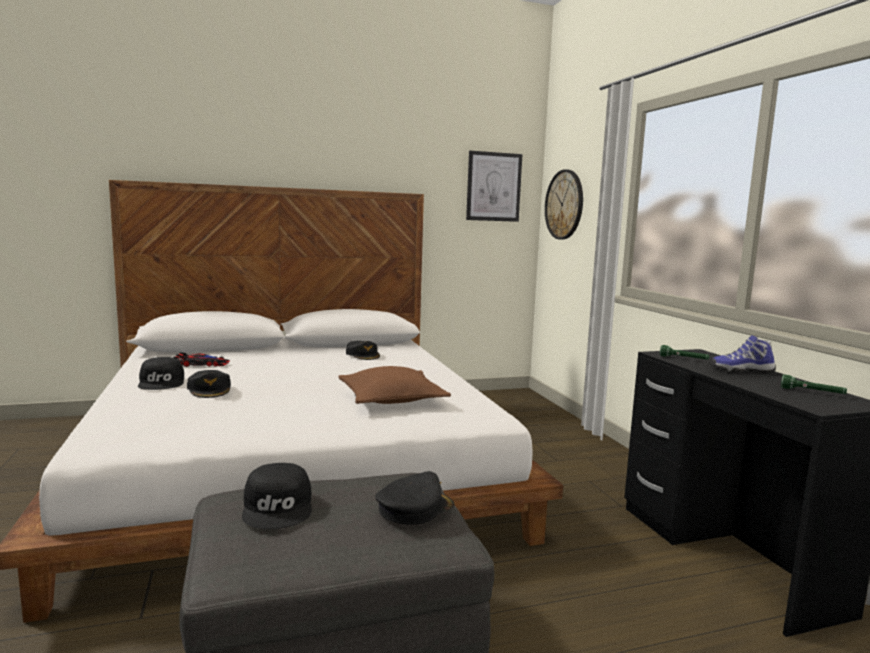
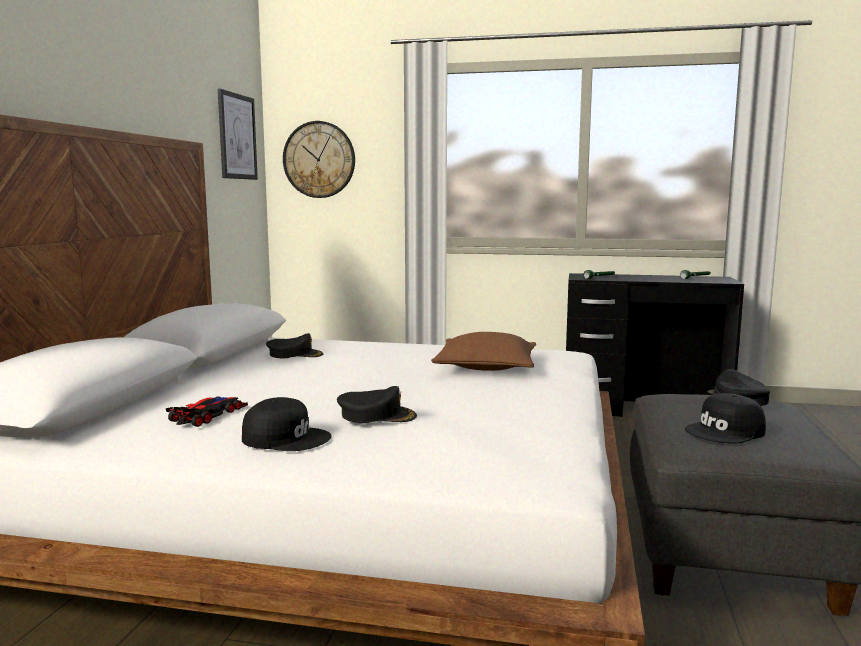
camera: 60 degrees left, 0 degrees up
black cap [242,463,312,529] -> black cap turned 135 degrees clockwise [685,393,766,444]
shoe [710,335,776,373] -> none

